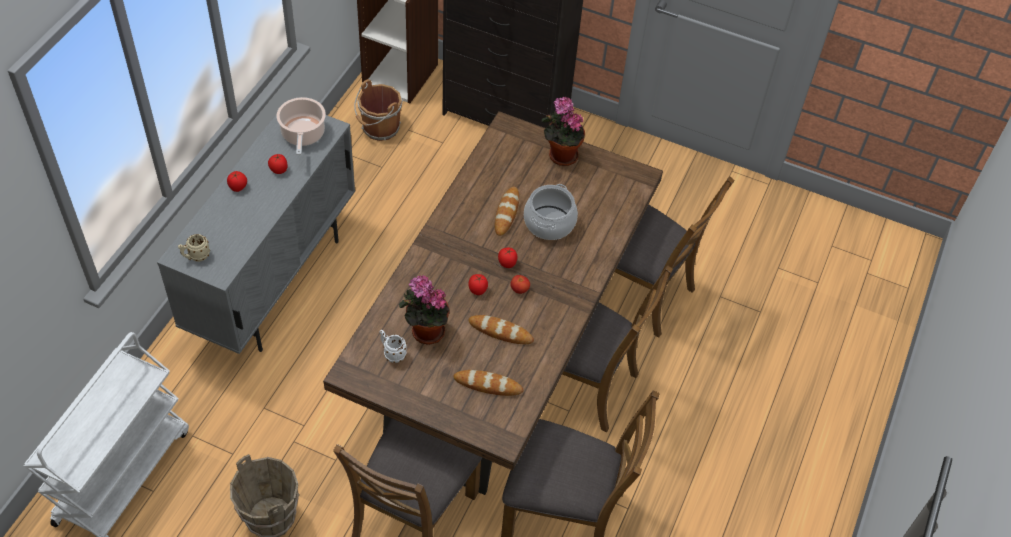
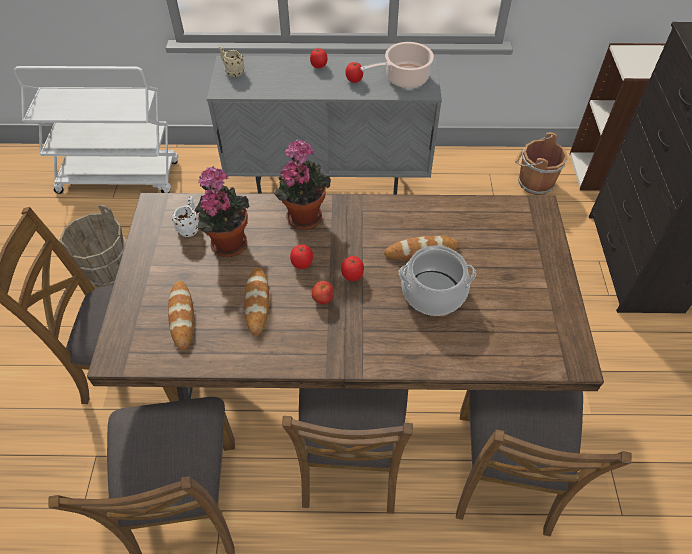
camera: 70 degrees right, 0 degrees up
potted plant [542,97,585,166] -> potted plant moved to [274,140,331,230]

